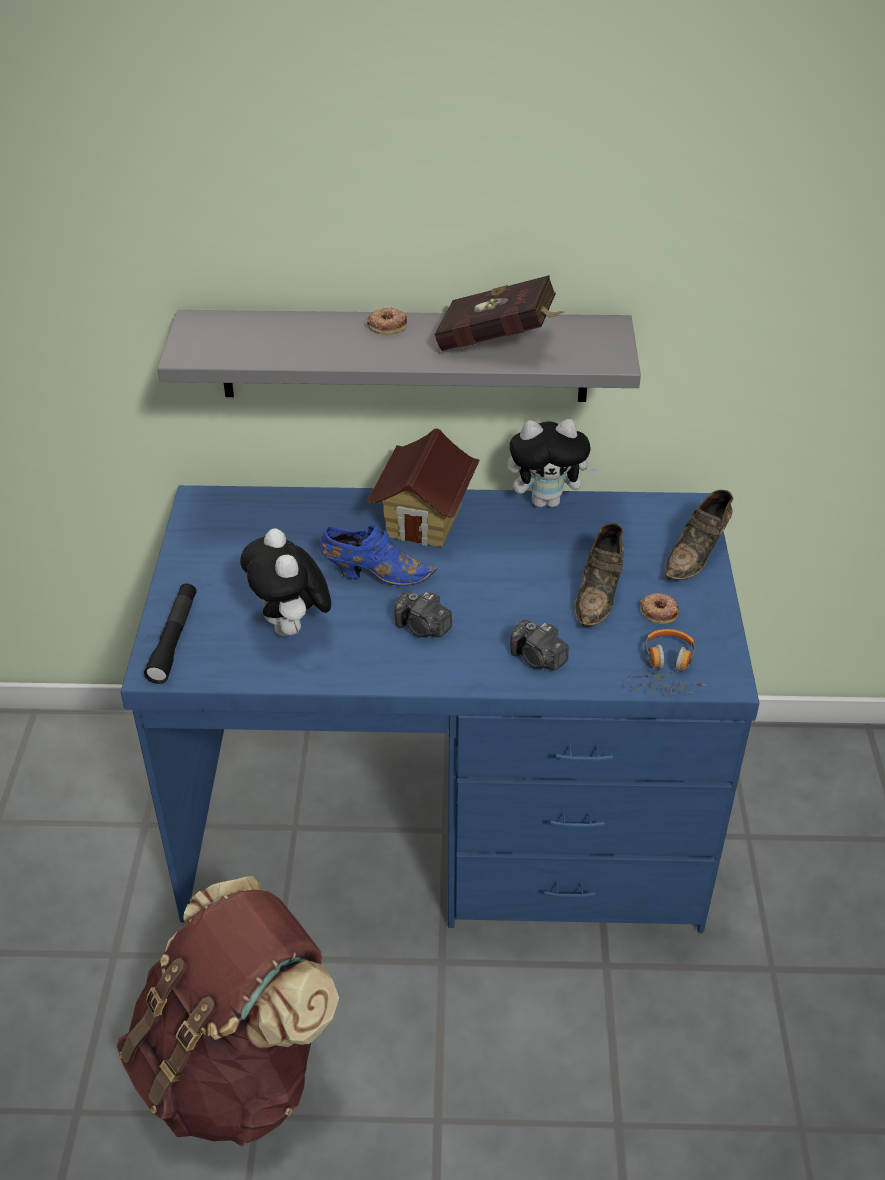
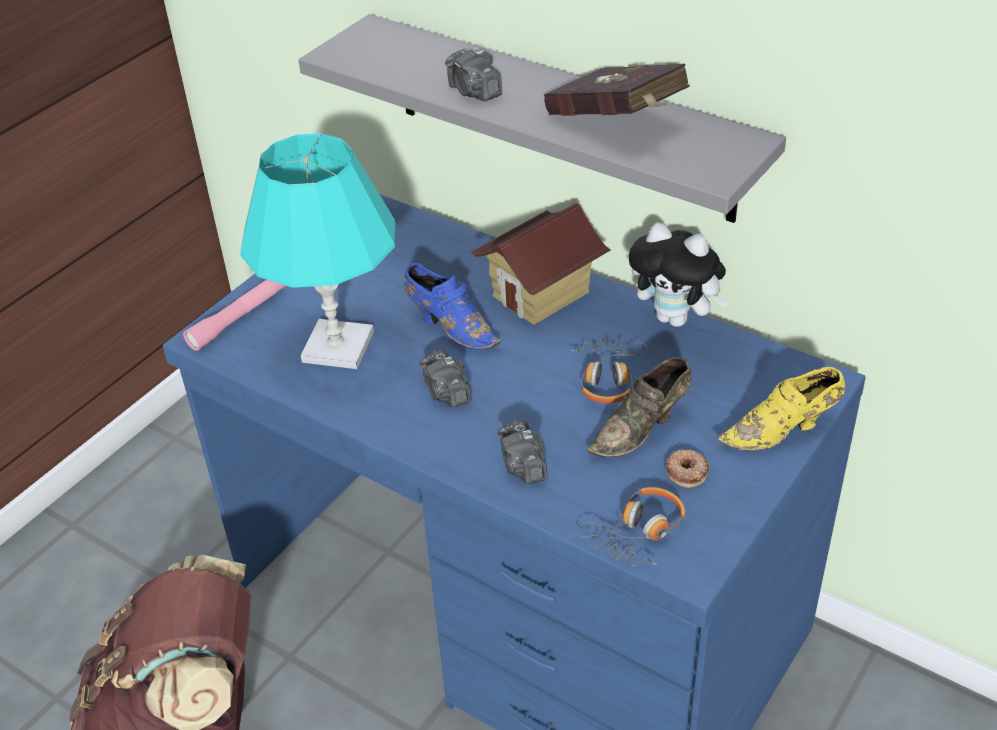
camera: 35 degrees right, 0 degrees up
black flashlight [144,584,197,684] -> pink flashlight [183,280,286,351]
plush toy [240,529,331,636] -> turquoise table lamp [240,133,396,369]
donut [367,307,407,335] -> none
brown shoe [665,490,733,580] -> yellow shoe [718,367,845,451]
none -> camera [445,47,502,101]
none -> headphones [571,339,648,403]

